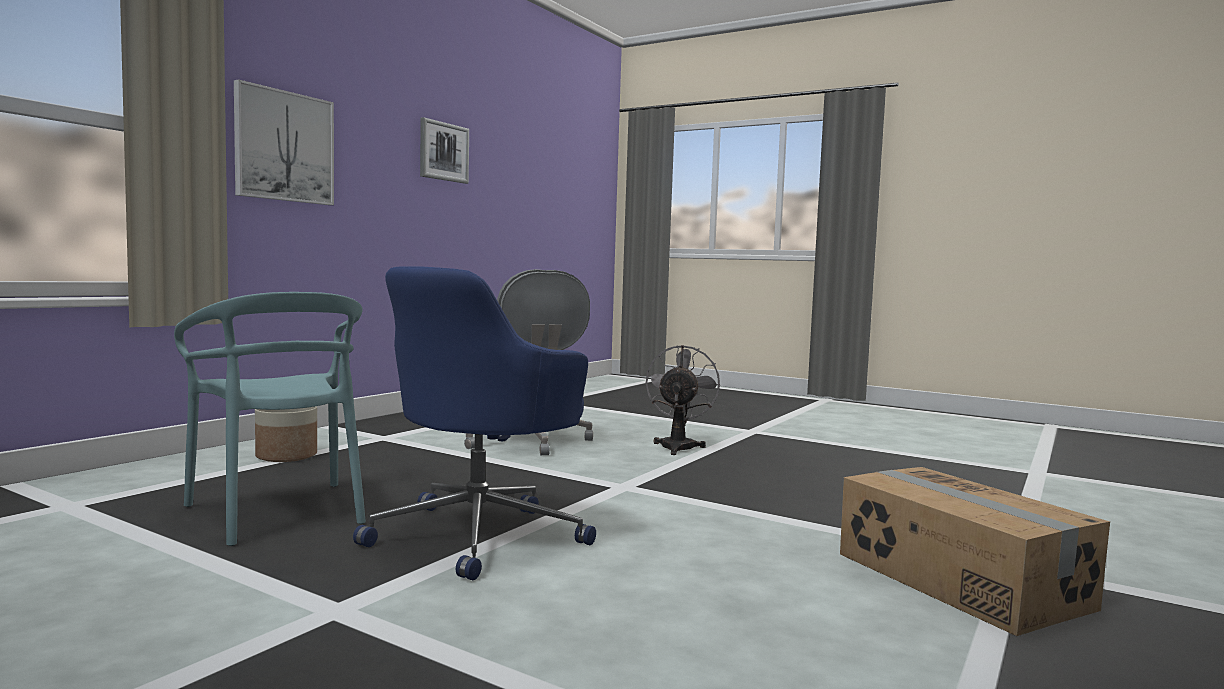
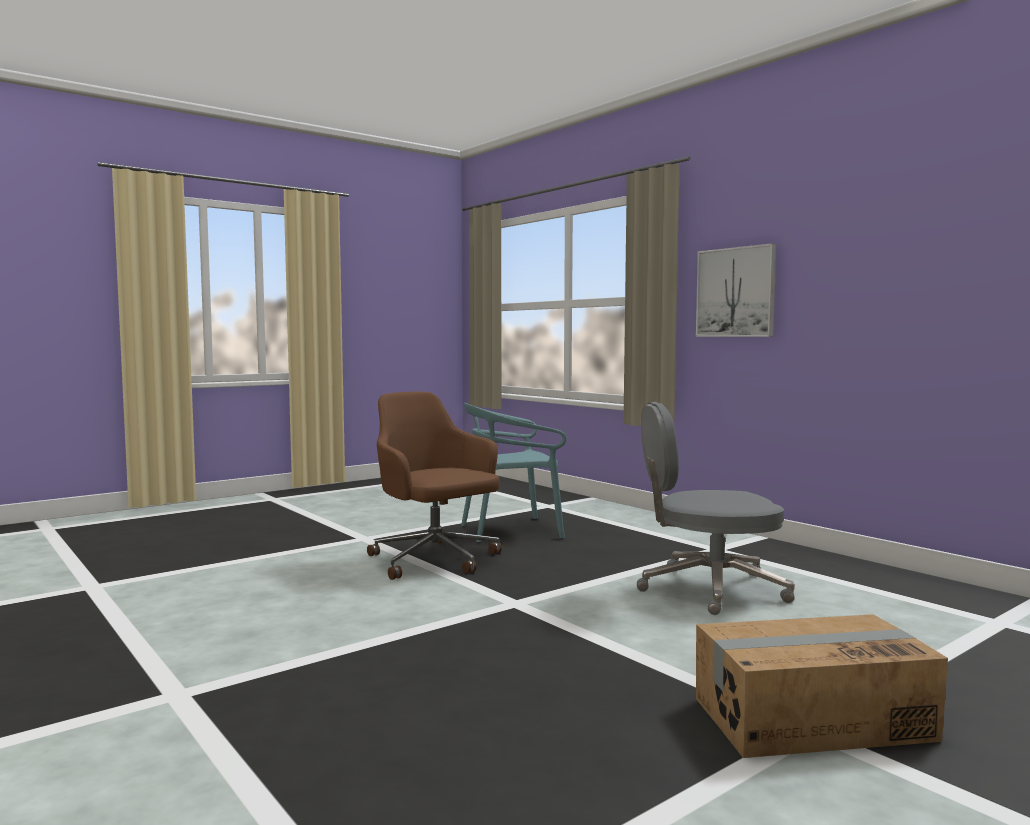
camera: 110 degrees right, 0 degrees up
planter [255,406,317,462] -> none
blue office chair [353,266,596,580] -> brown office chair [367,392,502,580]
picture [420,117,469,184] -> none
grey fan [646,345,720,455] -> none
cardboard box [840,467,1110,636] -> cardboard box moved to [696,614,948,758]

